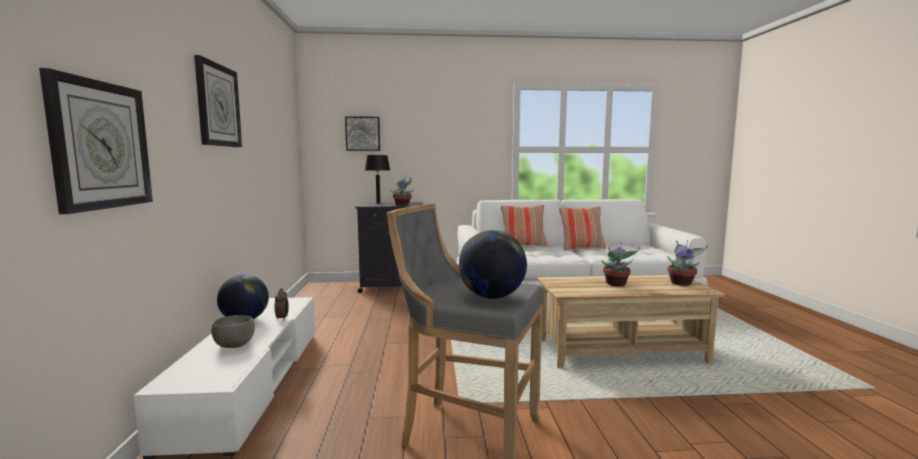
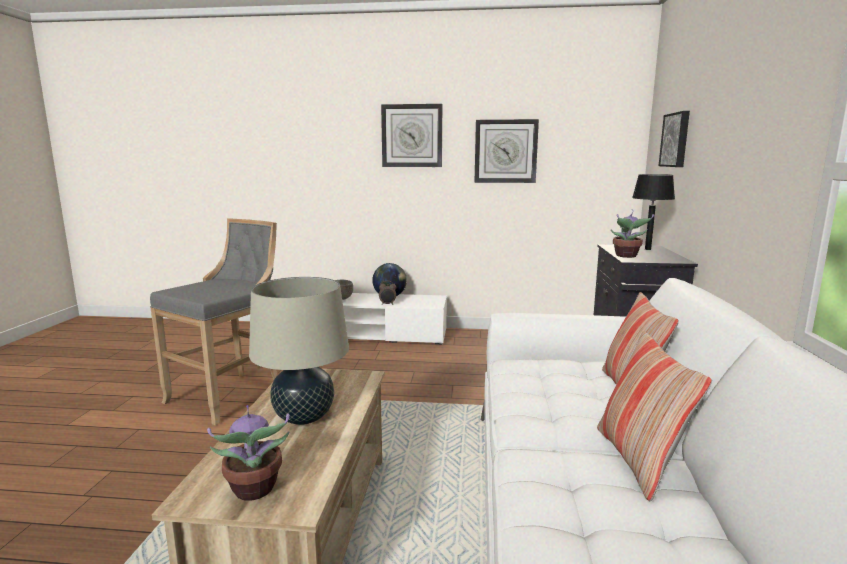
camera: 100 degrees right, 5 degrees up
wall clock [39,68,153,214] -> wall clock moved to [474,119,539,183]
globe [459,230,527,299] -> none
potted plant [601,242,640,286] -> beige table lamp [249,277,349,425]

